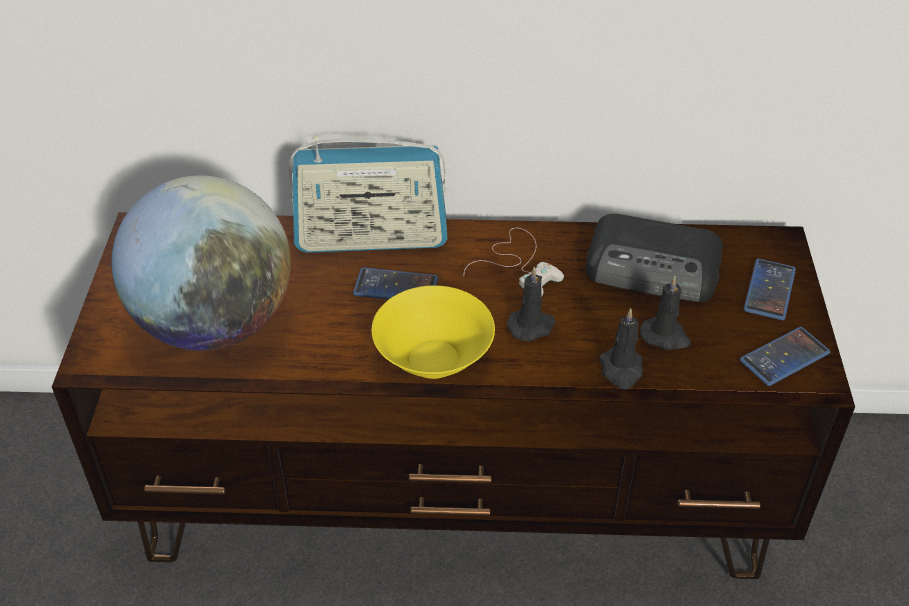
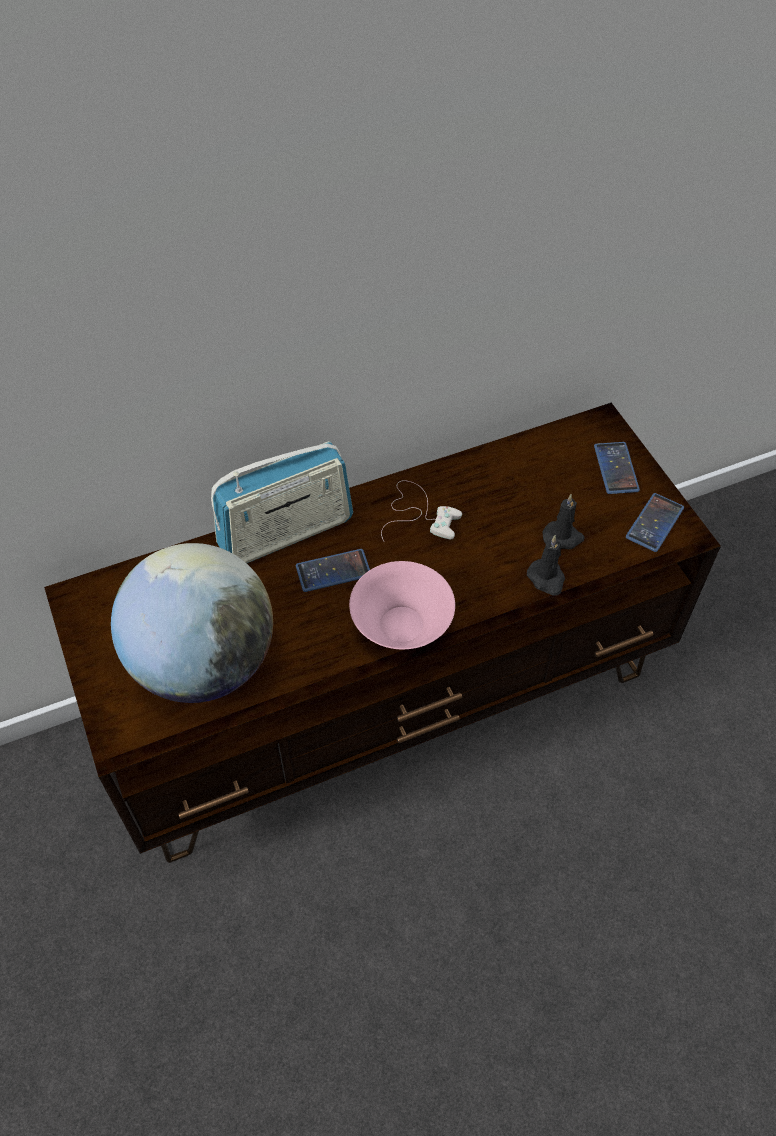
camera: 25 degrees left, 10 degrees up
yellow bowl [371,285,495,379] -> pink bowl [349,561,455,649]
black candle [507,266,556,341] -> none
radio [586,214,723,302] -> none

